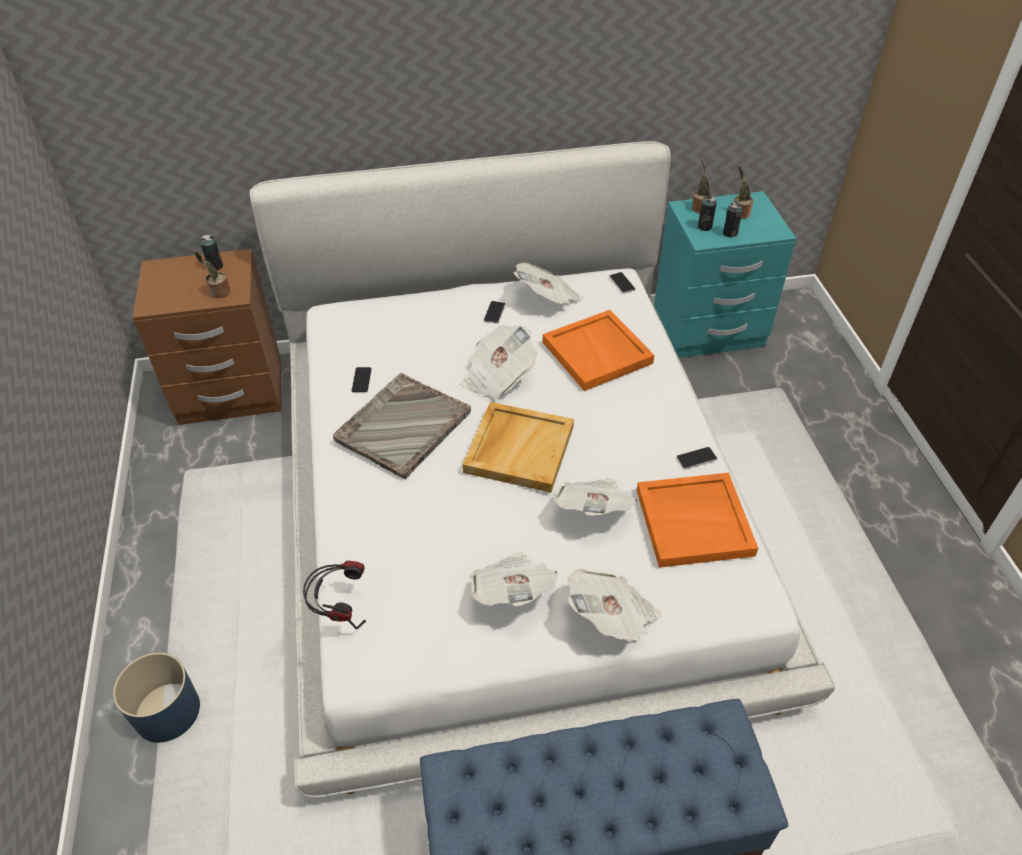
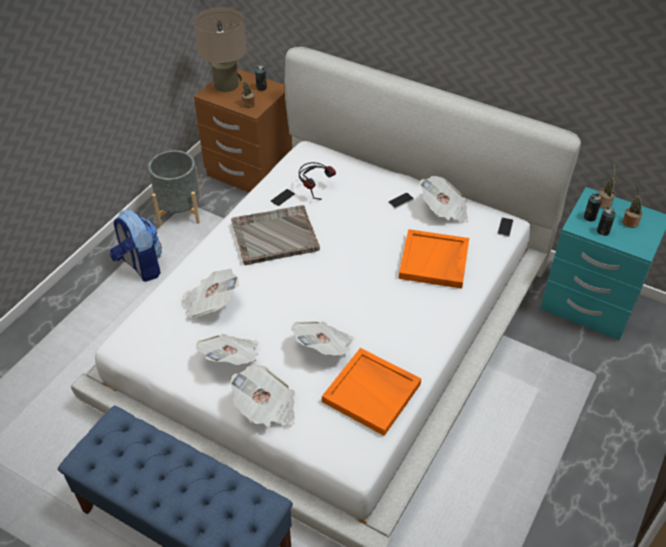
camera: 40 degrees right, 0 degrees up
blue planter [113,653,200,743] -> none
headphones [303,561,366,629] -> headphones moved to [299,162,336,200]
newspaper [461,325,537,399] -> newspaper moved to [183,269,239,318]
beige tray [462,402,574,493] -> none
phone [676,447,717,469] -> none
none -> backpack [110,209,162,282]
none -> grey planter [148,150,201,227]
none -> beige table lamp [194,7,247,92]

